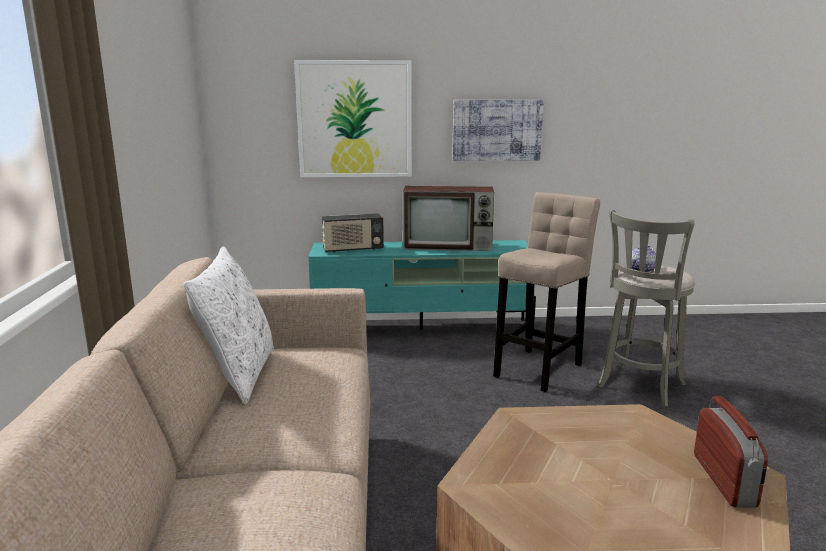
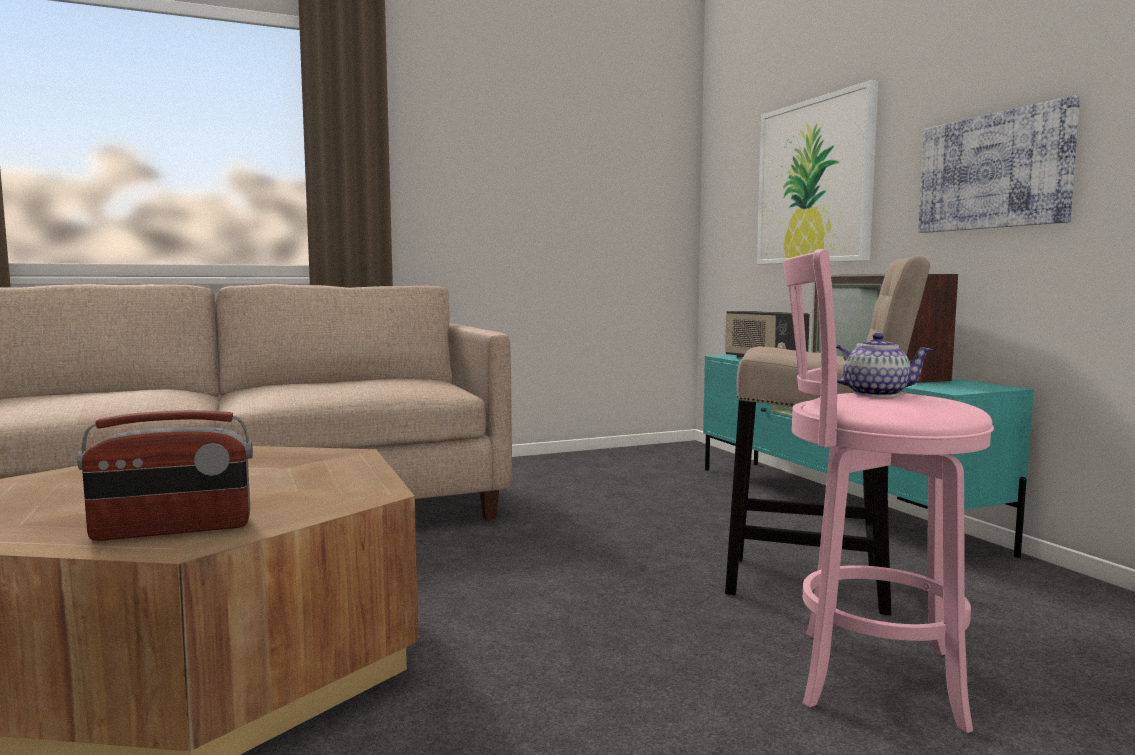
camera: 70 degrees right, 10 degrees down
white pillow [183,246,274,404] -> none
grey stool [597,209,695,407] -> pink stool [783,249,994,733]

